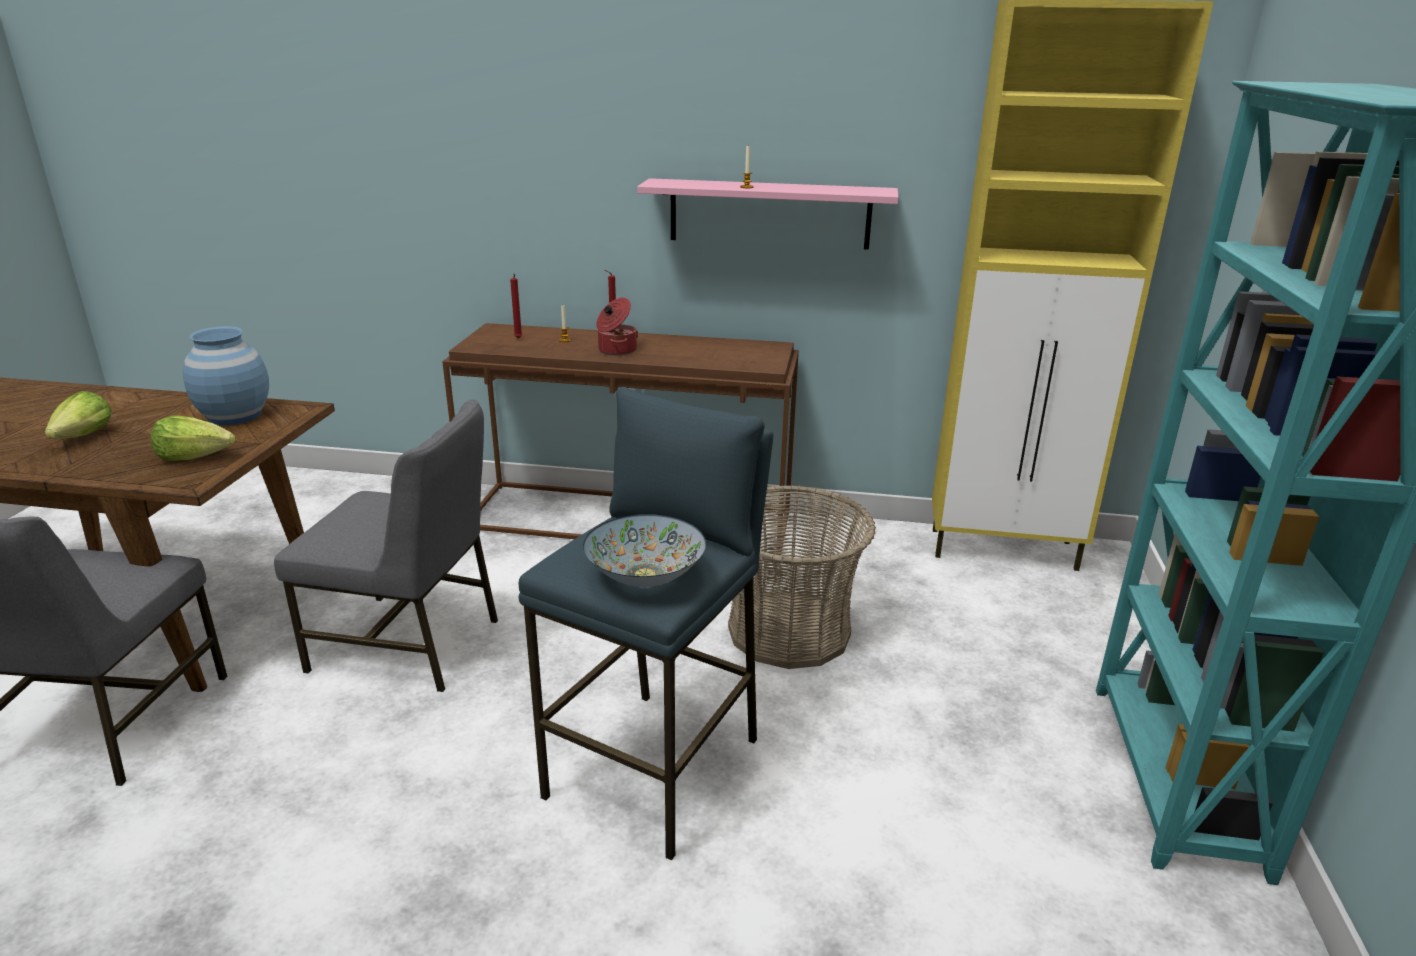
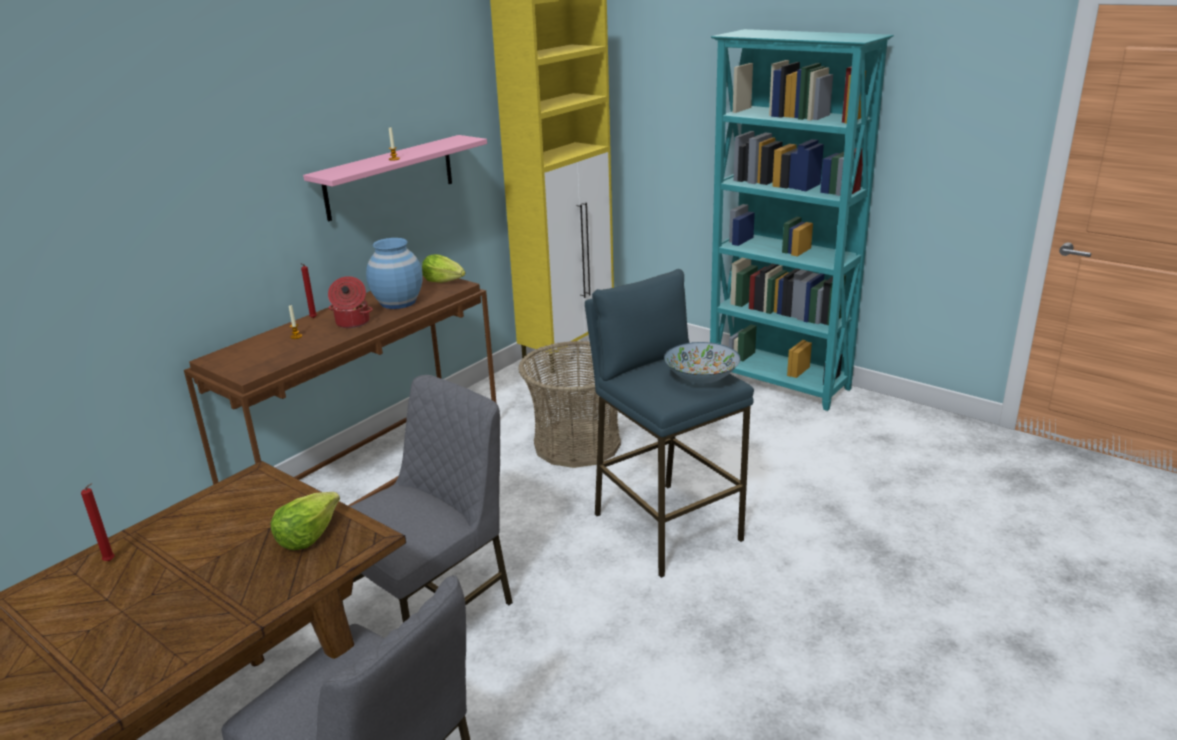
camera: 60 degrees left, 0 degrees up
lettuce [45,391,112,439] -> lettuce moved to [422,254,465,283]
blue vase [183,326,269,425] -> blue vase moved to [366,238,423,309]
red candle [510,274,522,339] -> red candle moved to [81,483,115,561]

